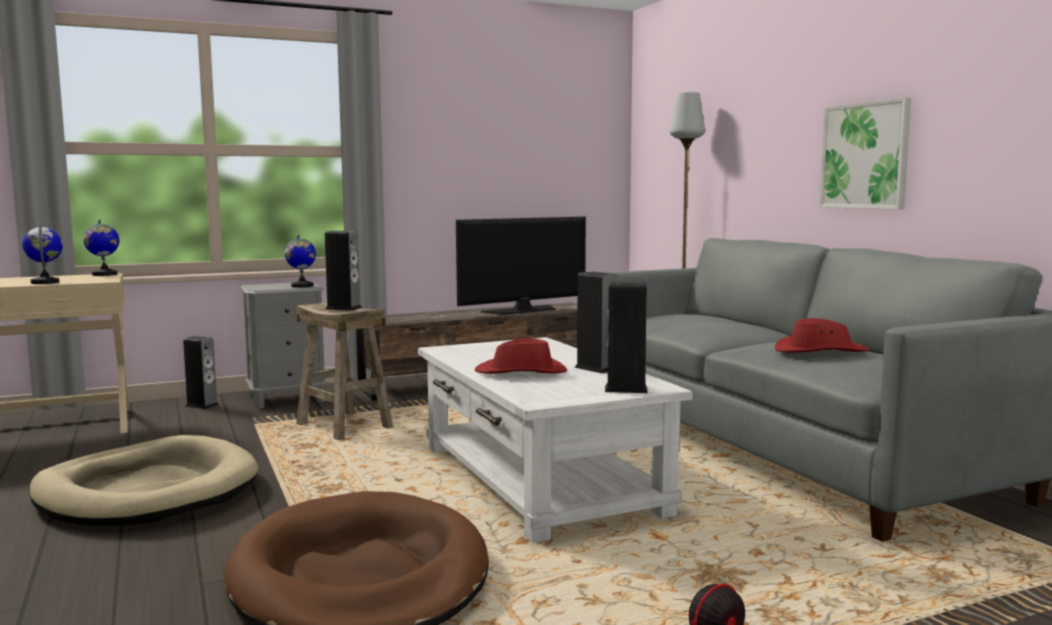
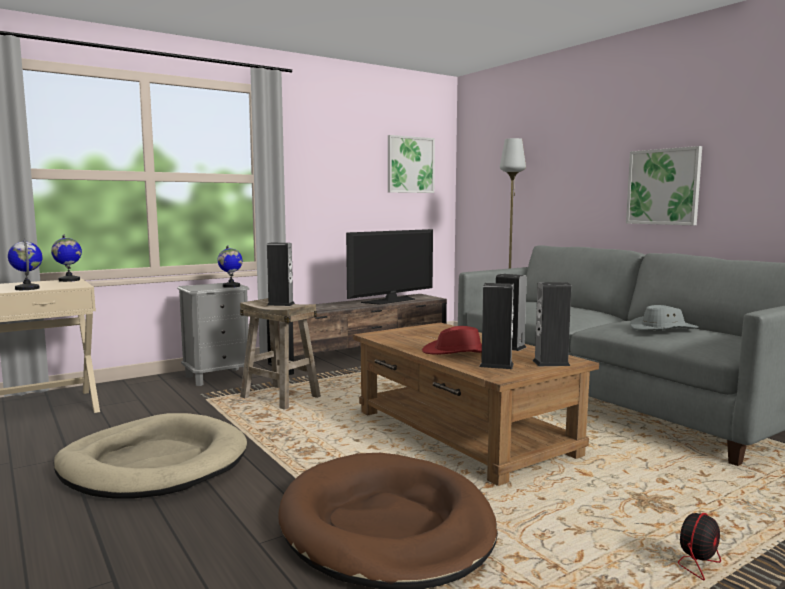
camera: 10 degrees left, 0 degrees up
speaker [183,336,219,409] -> speaker moved to [479,283,514,369]
white coffee table [418,337,693,543] -> brown coffee table [353,322,599,486]
red hat [775,318,869,353] -> grey hat [630,305,699,331]
none -> picture [388,135,435,193]

